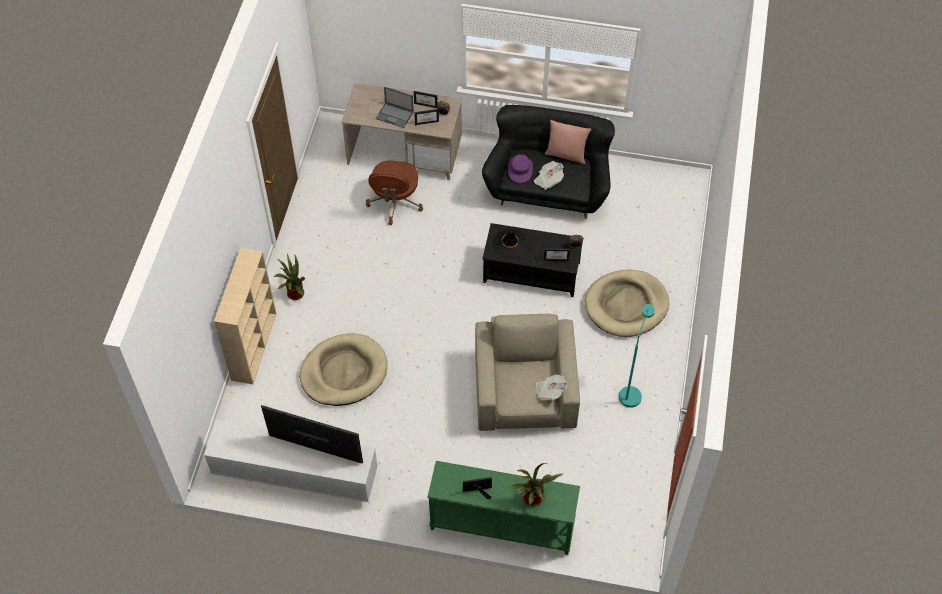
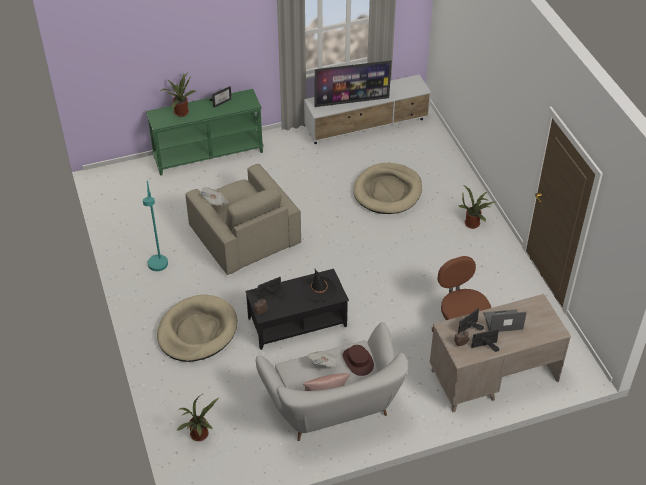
camera: 150 degrees right, 10 degrees down
beige bookcase [214,248,276,384] -> none
black sofa [482,105,615,219] -> white sofa [256,322,409,441]
purple hat [508,154,533,183] -> brown hat [342,345,374,376]
none -> potted plant [176,394,219,441]

